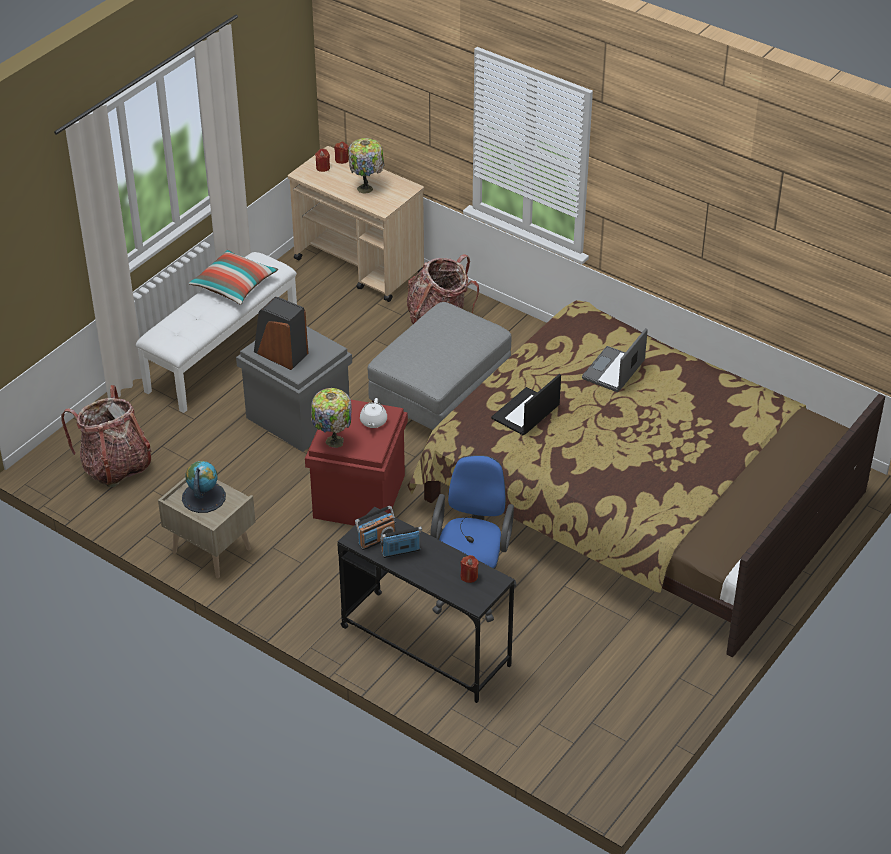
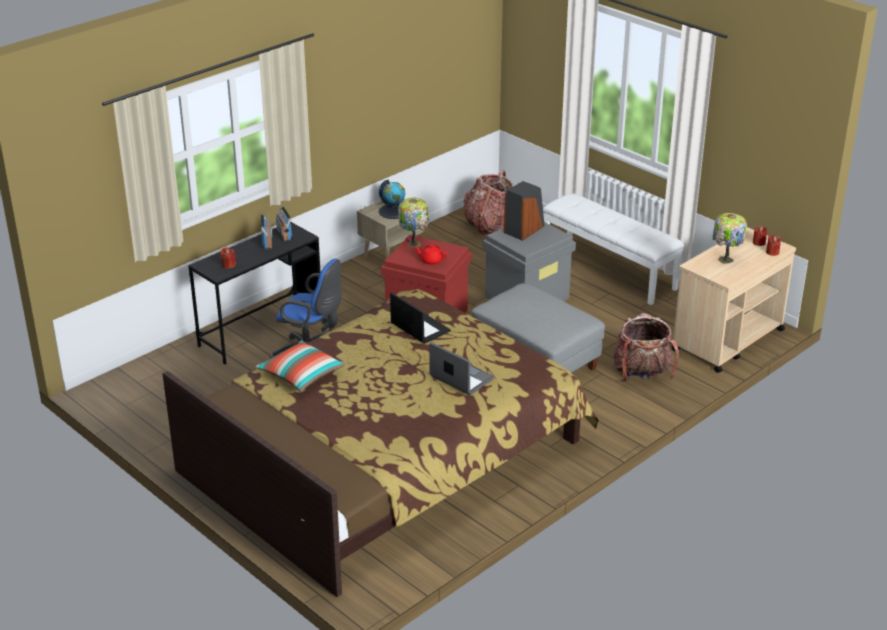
camera: 100 degrees right, 10 degrees down
pillow [189,250,278,305] -> pillow moved to [255,340,345,392]
white teapot [360,398,387,428] -> red teapot [414,245,448,265]

